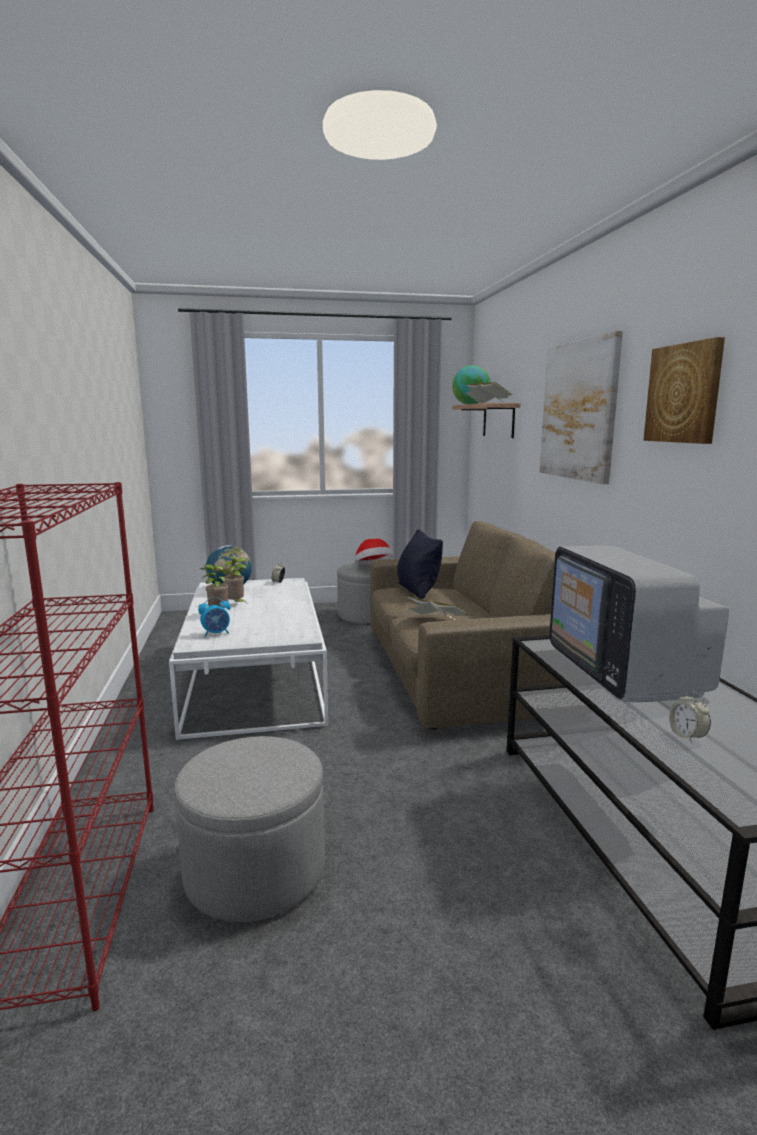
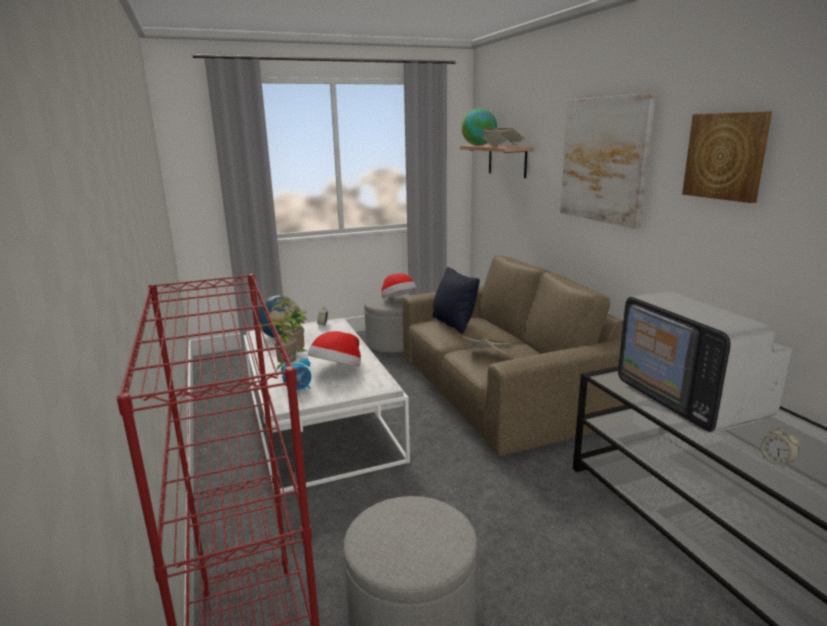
camera: 10 degrees left, 5 degrees up
none -> hat [308,331,361,366]

